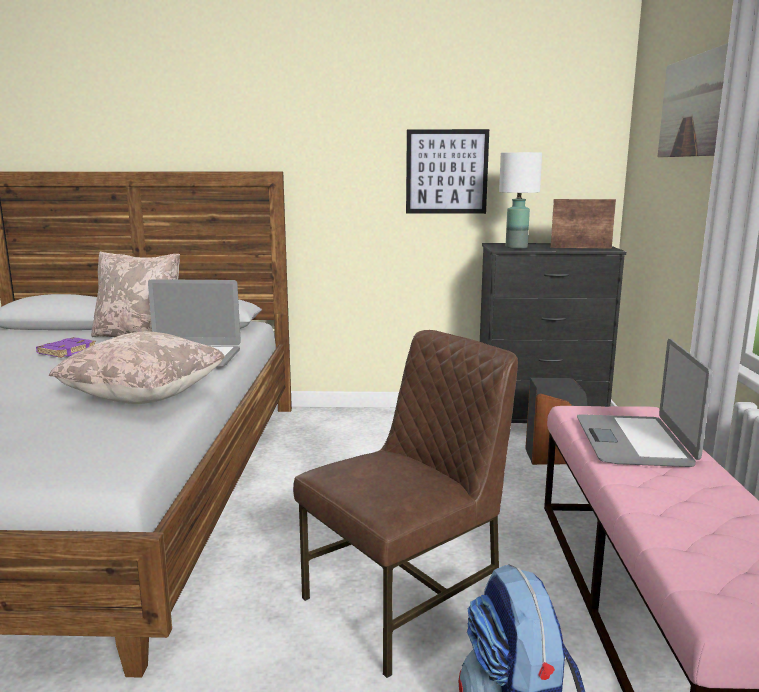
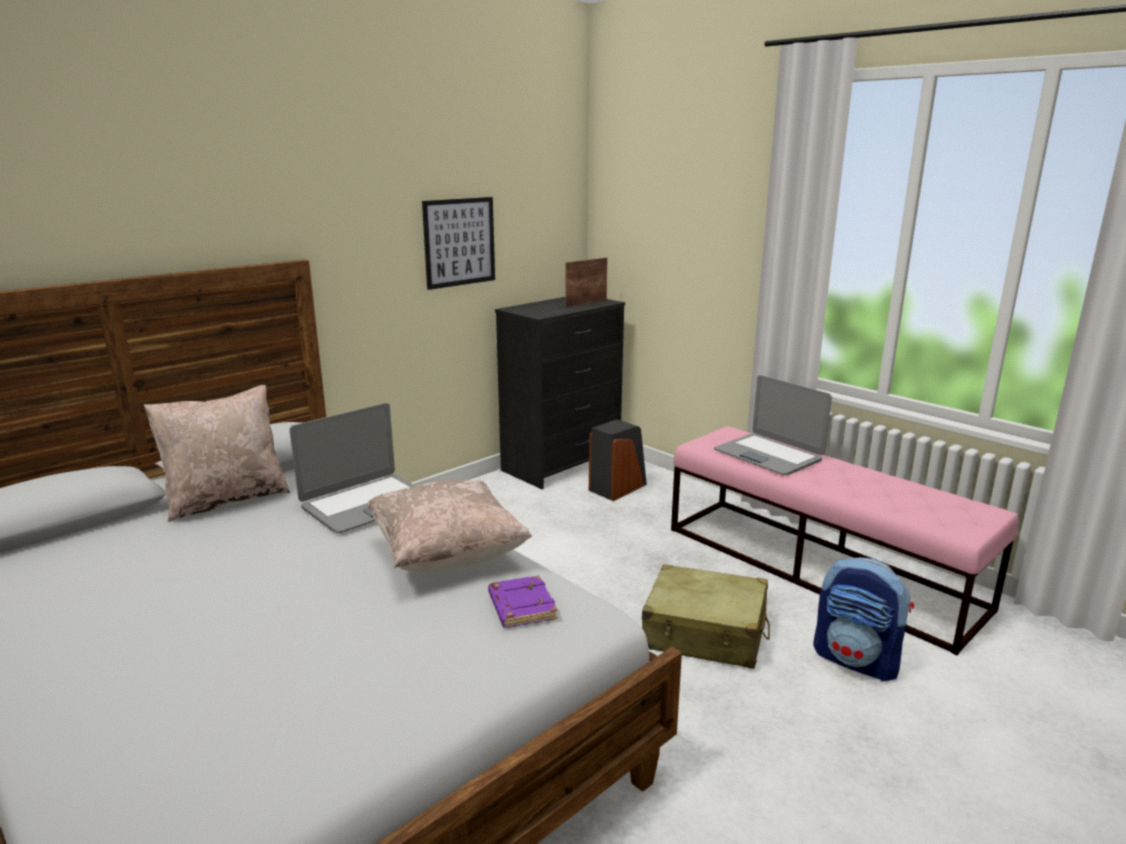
camera: 45 degrees left, 5 degrees up
purple book [36,337,96,358] -> purple book moved to [488,575,558,628]
brown chair [293,330,518,678] -> beige suitcase [642,564,770,669]
white table lamp [499,152,542,249] -> none
picture [658,43,728,157] -> none

